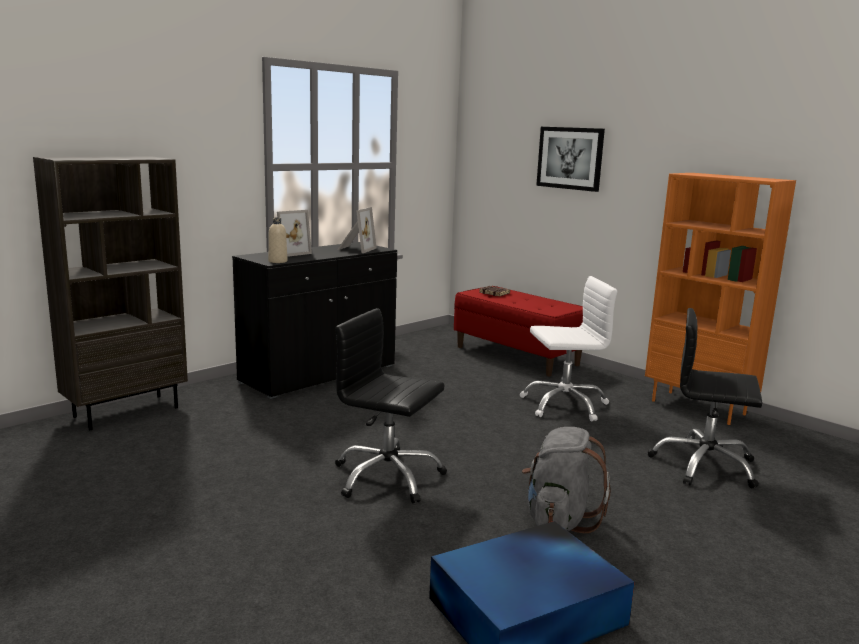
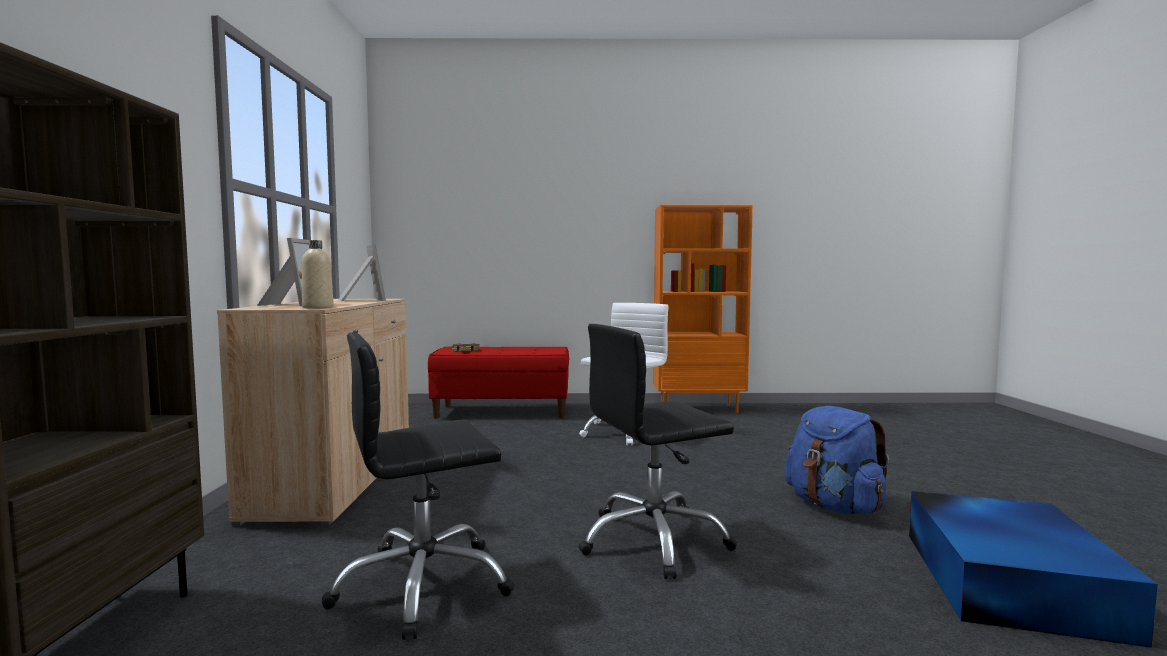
camera: 45 degrees left, 10 degrees down
black cabinet [232,242,397,399] -> beige cabinet [217,299,409,526]
grey backpack [522,427,610,533] -> blue backpack [785,406,889,514]
picture [536,127,605,192] -> none
black office chair [648,308,762,488] -> black office chair moved to [322,332,515,640]

